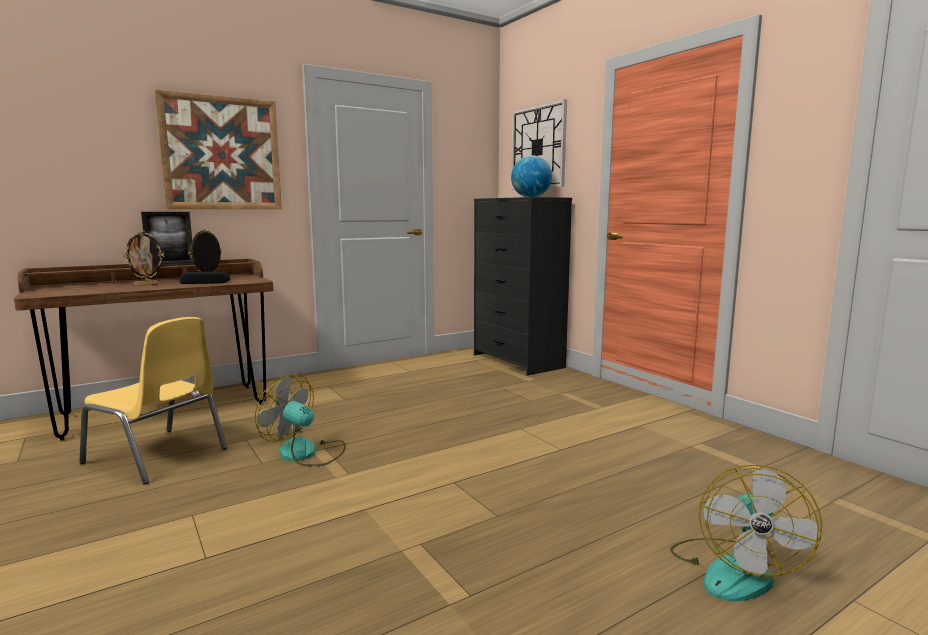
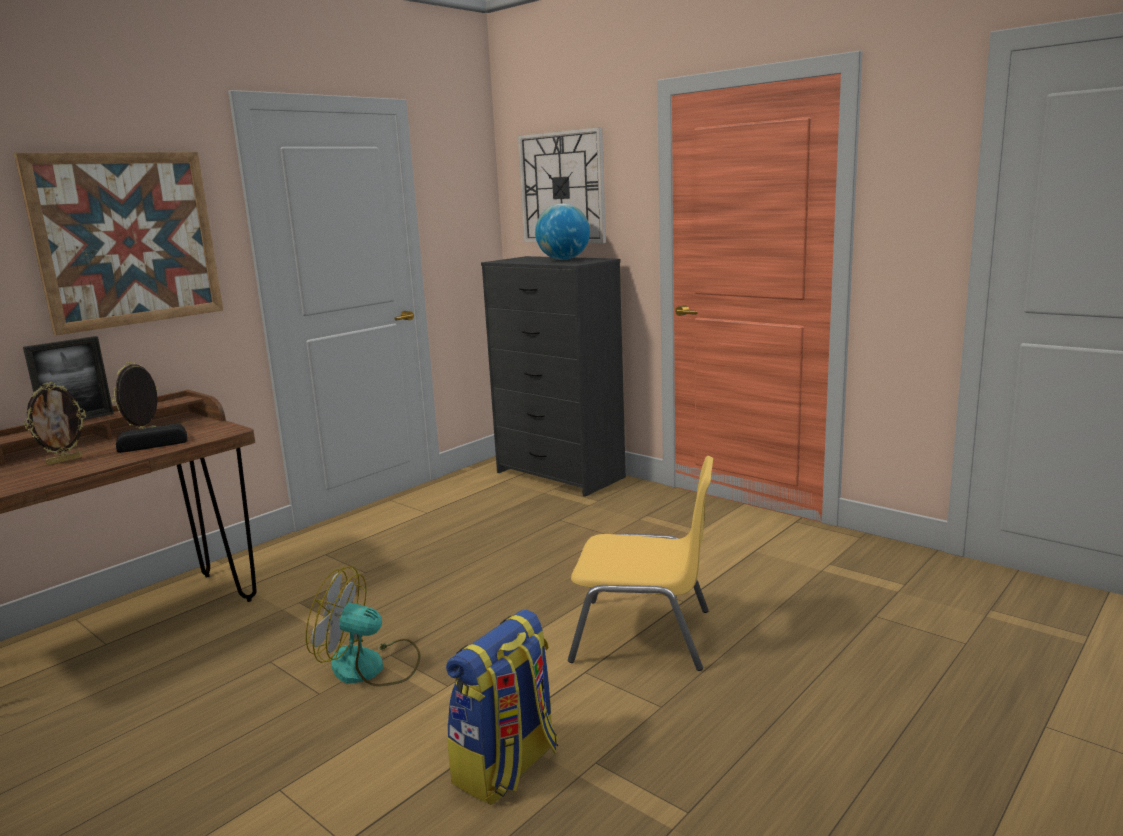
camera: 15 degrees left, 5 degrees up
yellow chair [79,317,227,484] -> yellow chair moved to [568,456,714,671]
fan [670,464,822,601] -> none
none -> backpack [446,609,558,805]

